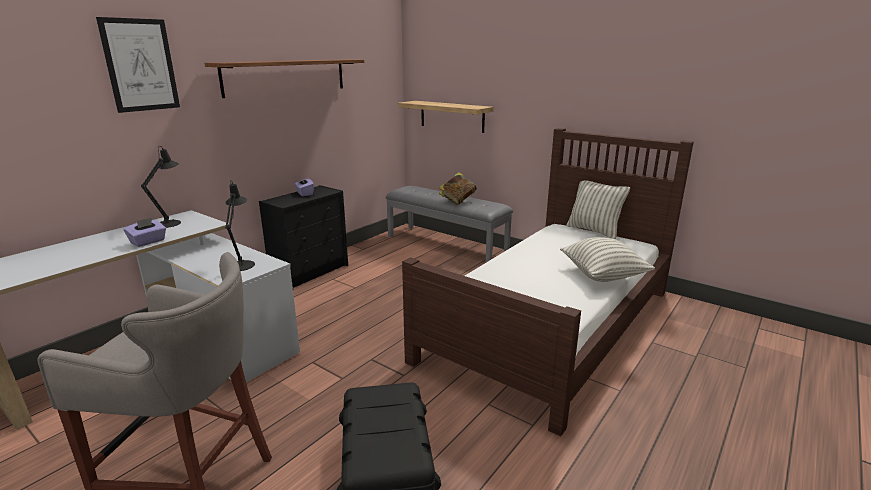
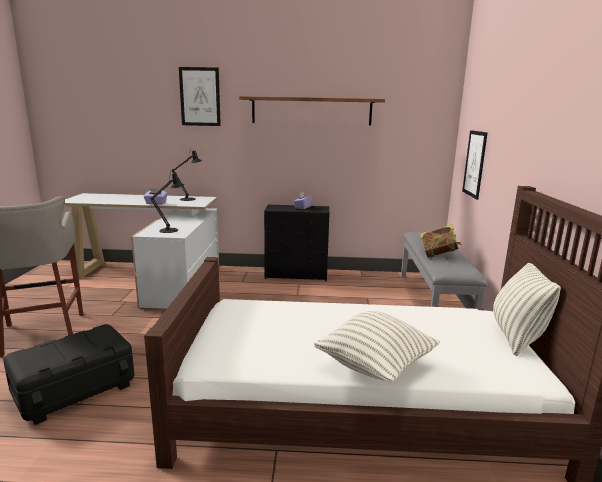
camera: 55 degrees right, 5 degrees down
shelf [398,101,493,133] -> picture [462,130,488,200]

